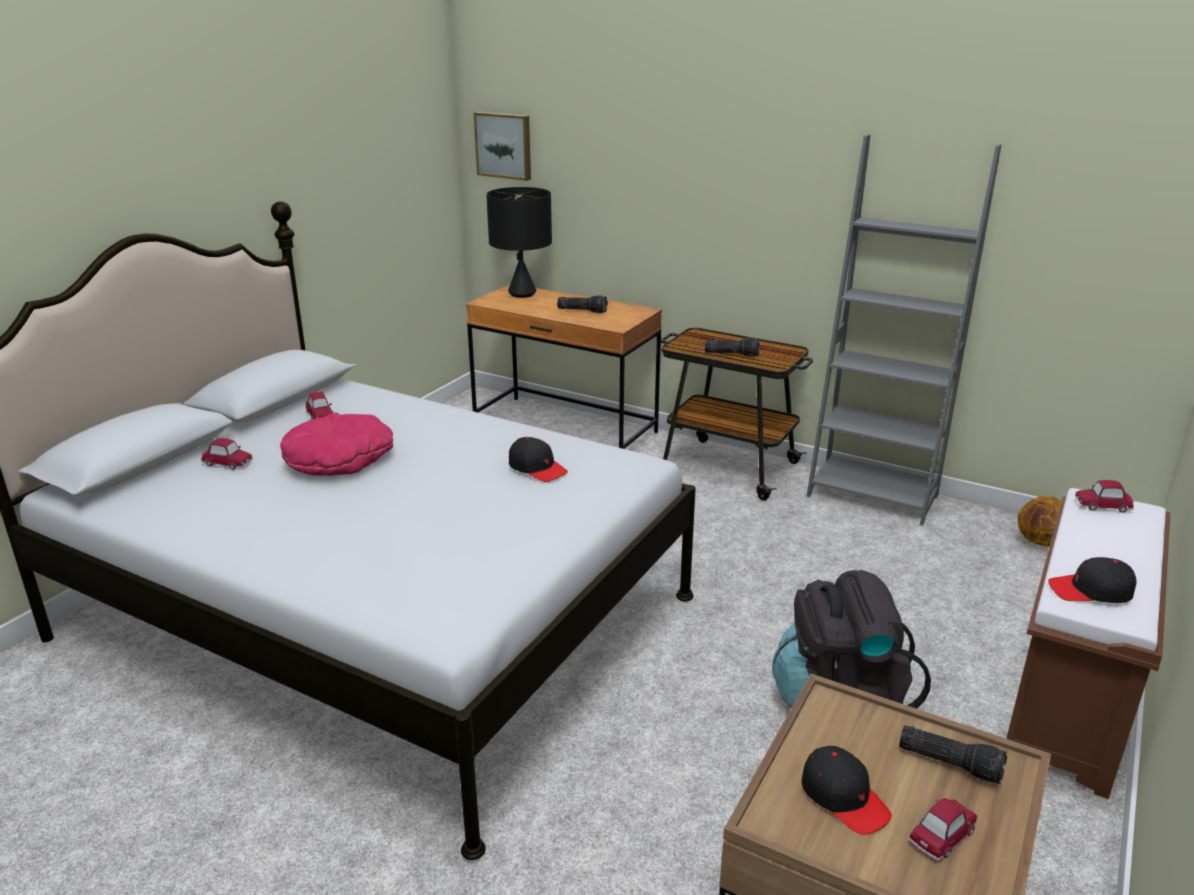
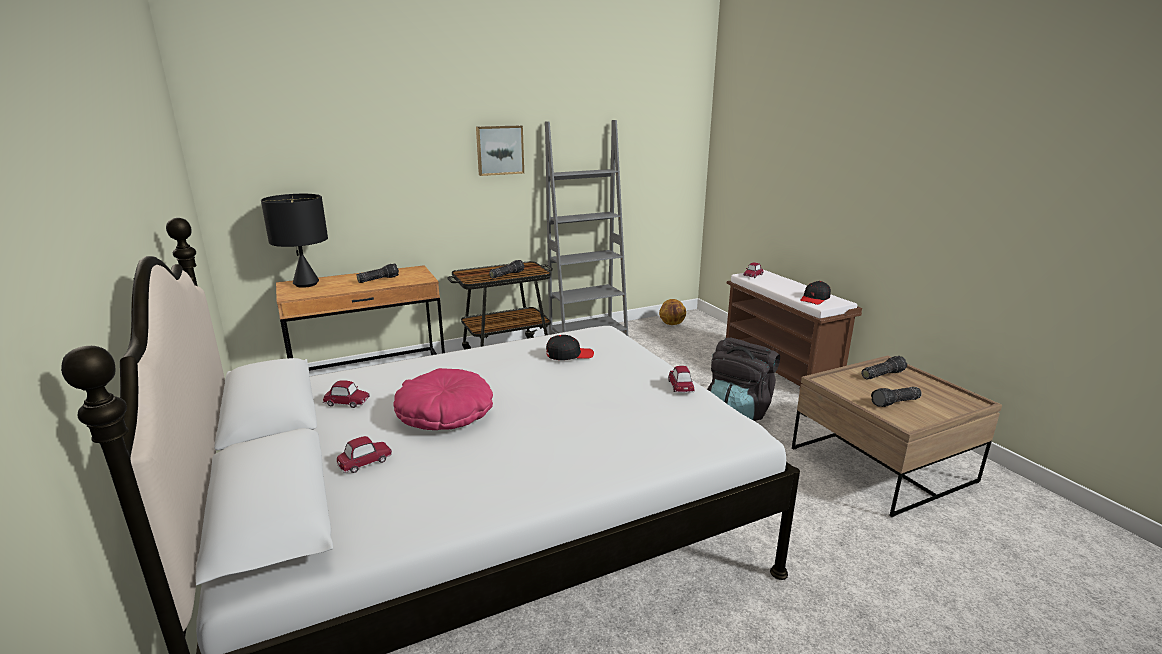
camera: 55 degrees left, 5 degrees down
picture [474,112,531,181] -> picture moved to [476,125,524,176]
black cap [801,745,892,835] -> flashlight [871,387,922,407]
toy car [908,798,977,860] -> toy car moved to [668,366,695,393]

